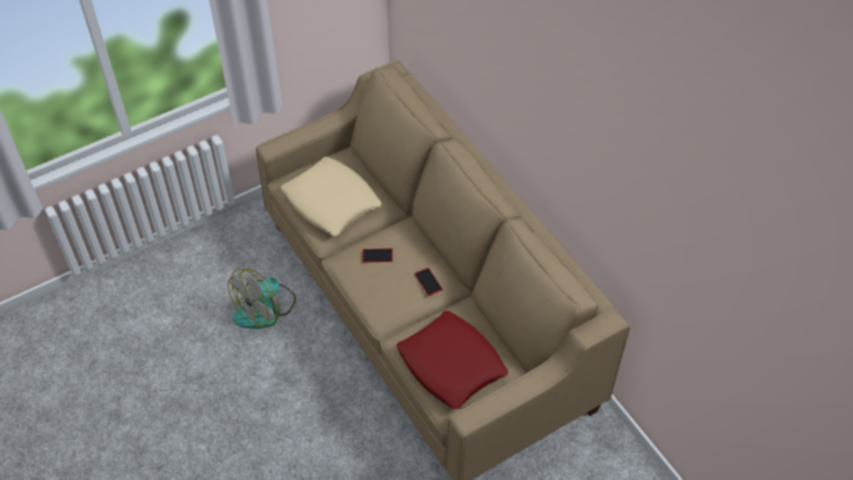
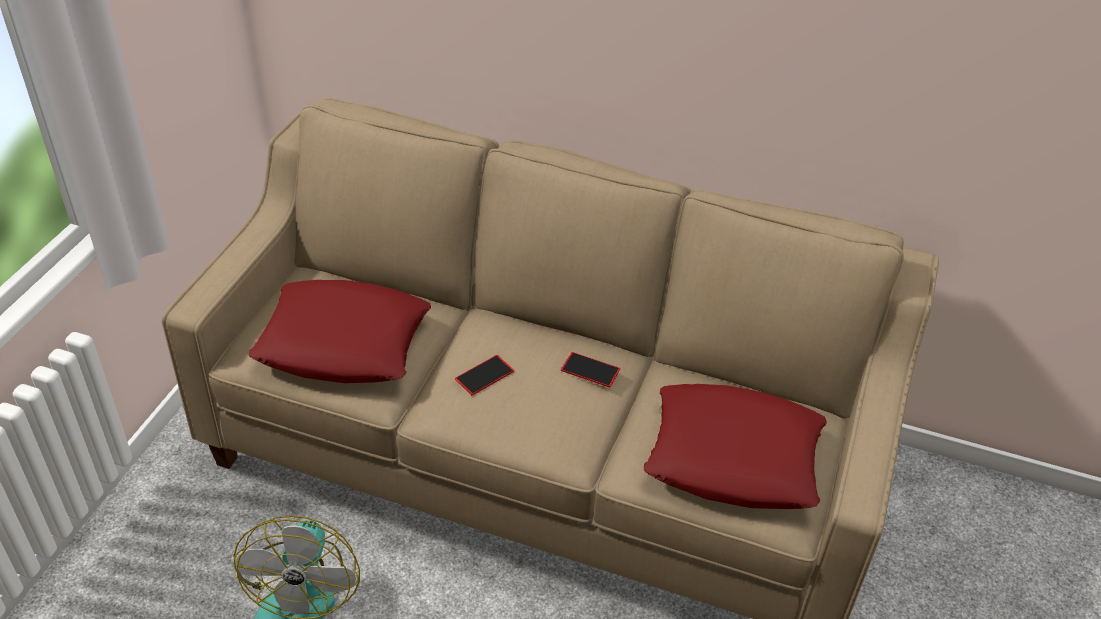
camera: 40 degrees left, 10 degrees down
beige pillow [281,157,382,236] -> red pillow [248,280,431,383]

